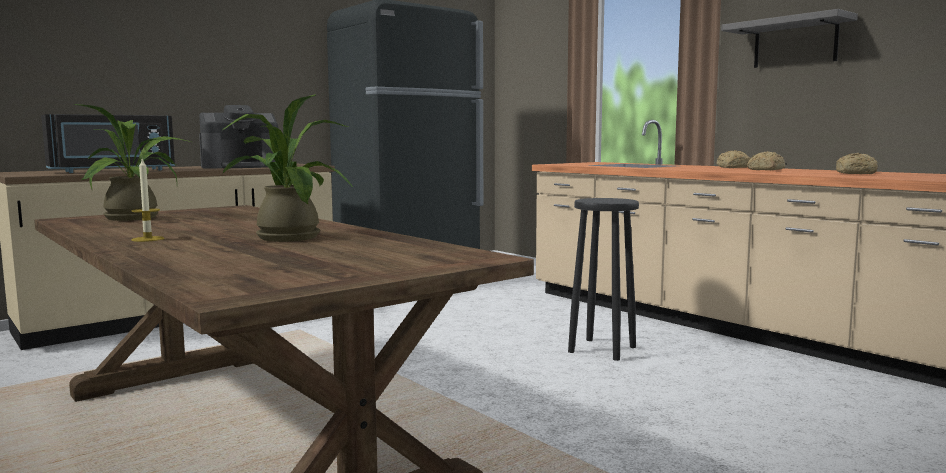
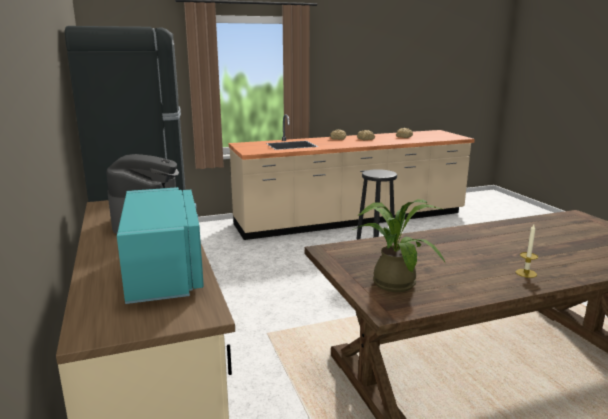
camera: 70 degrees left, 10 degrees up
black microwave [41,114,175,173] -> turquoise microwave [117,187,204,304]
potted plant [221,94,353,242] -> none
grey shelf [721,9,858,68] -> none

